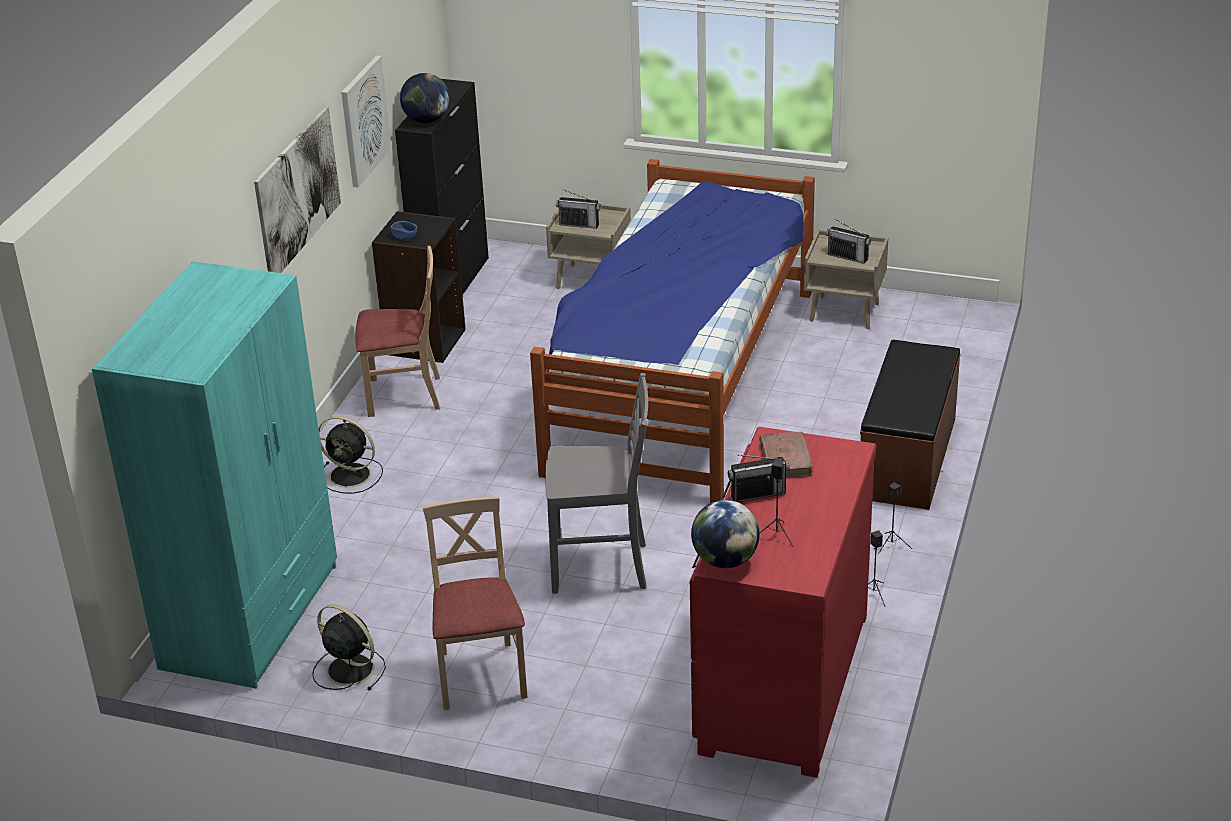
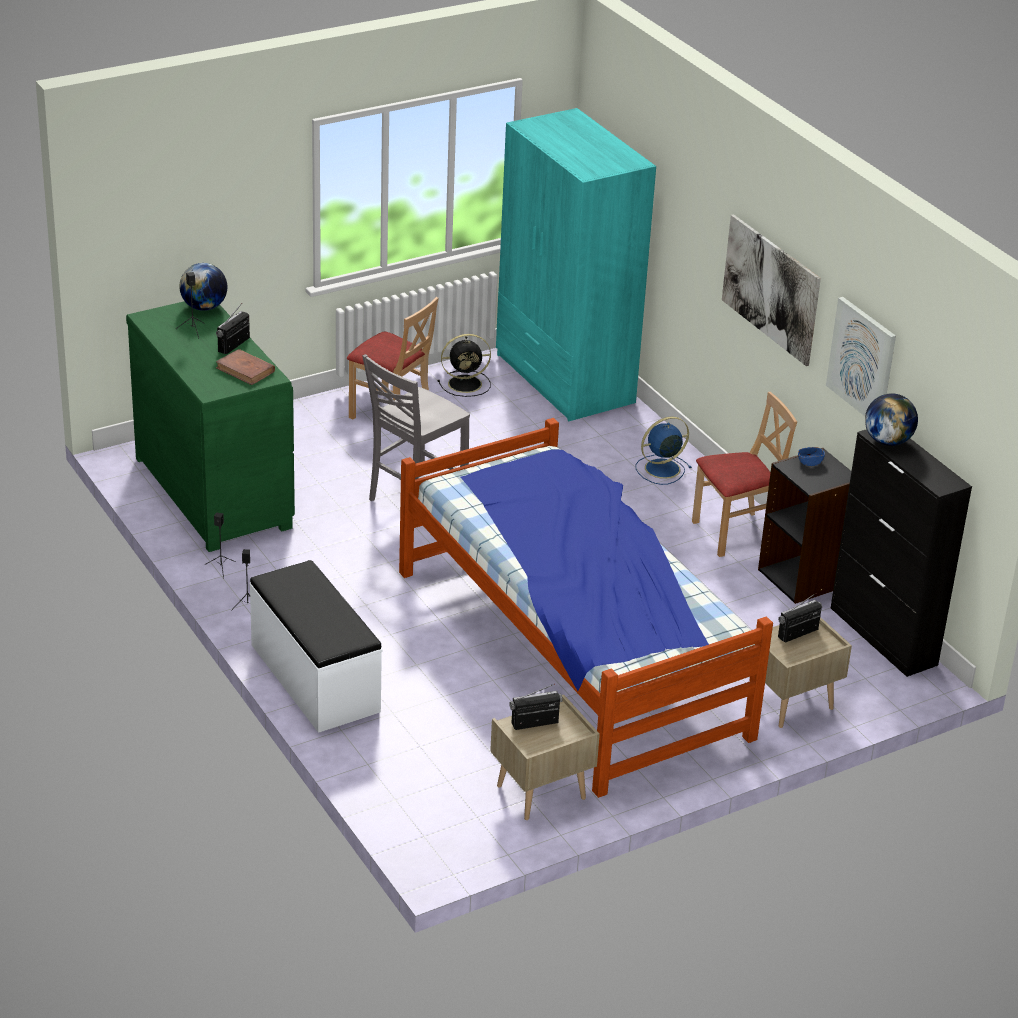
camera: 130 degrees right, 0 degrees up
black fan [318,416,383,494] -> blue fan [636,417,692,485]
beige chair [355,246,440,417] -> beige chair turned 150 degrees counterclockwise [692,392,797,557]
red dresser [690,427,876,778] -> green dresser [126,301,295,552]
brown bench [860,340,960,510] -> white bench [250,560,383,733]

